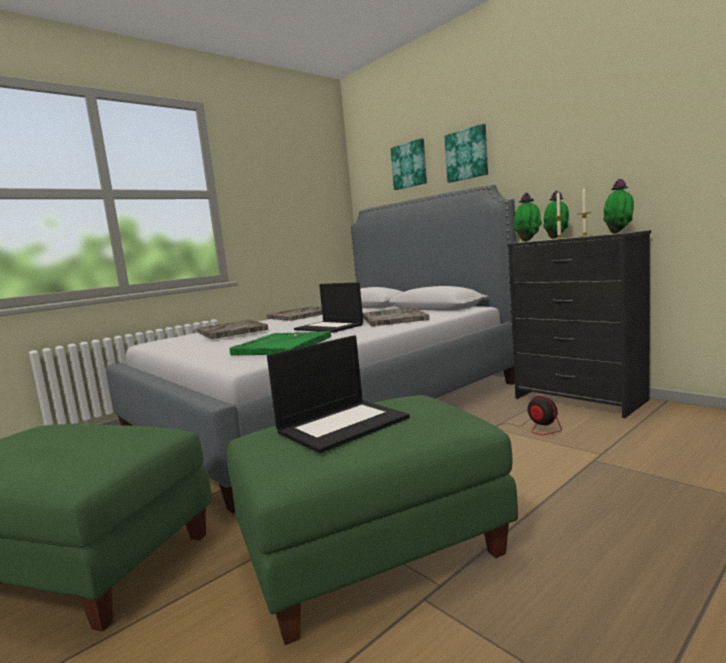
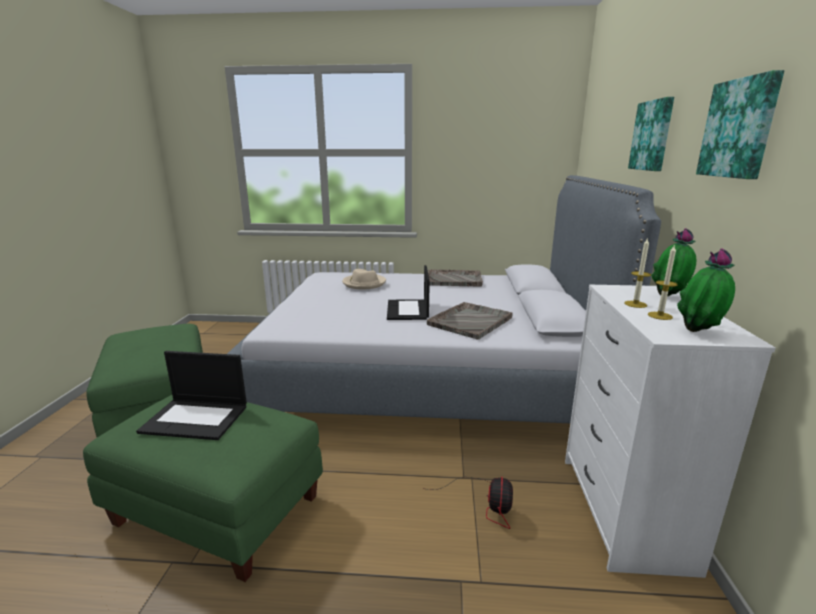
camera: 45 degrees right, 10 degrees up
grey tray [196,319,268,339] -> beige hat [342,269,386,289]
green tray [229,331,331,355] -> none
picture [390,138,427,190] -> picture moved to [696,70,785,179]
black dresser [507,230,651,418] -> white dresser [565,285,776,578]
potted plant [513,193,542,242] -> none

